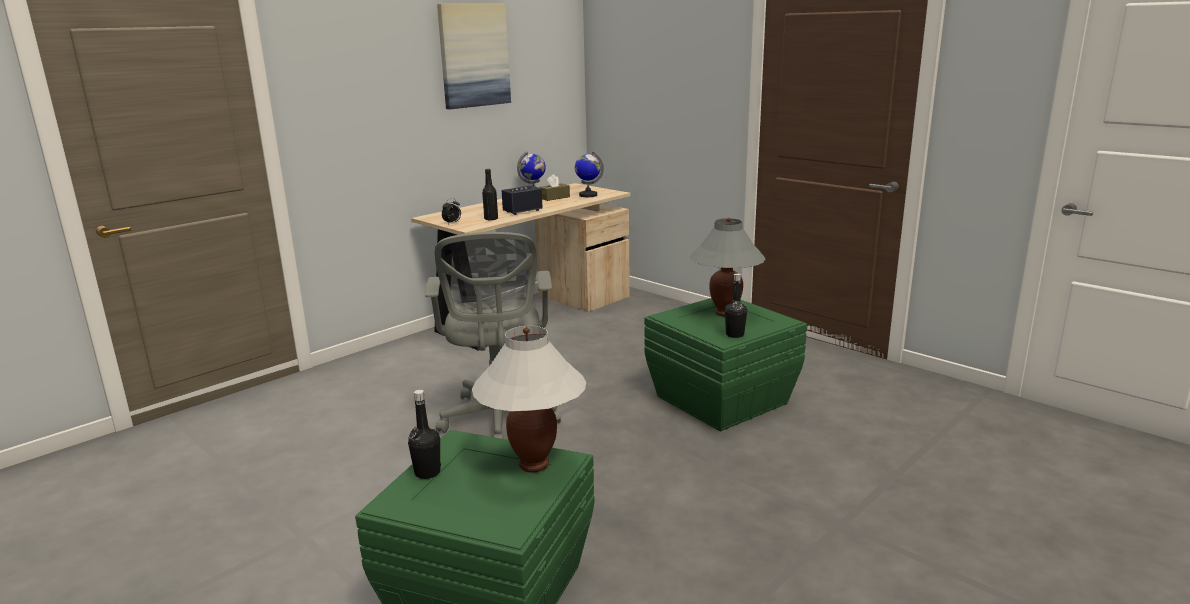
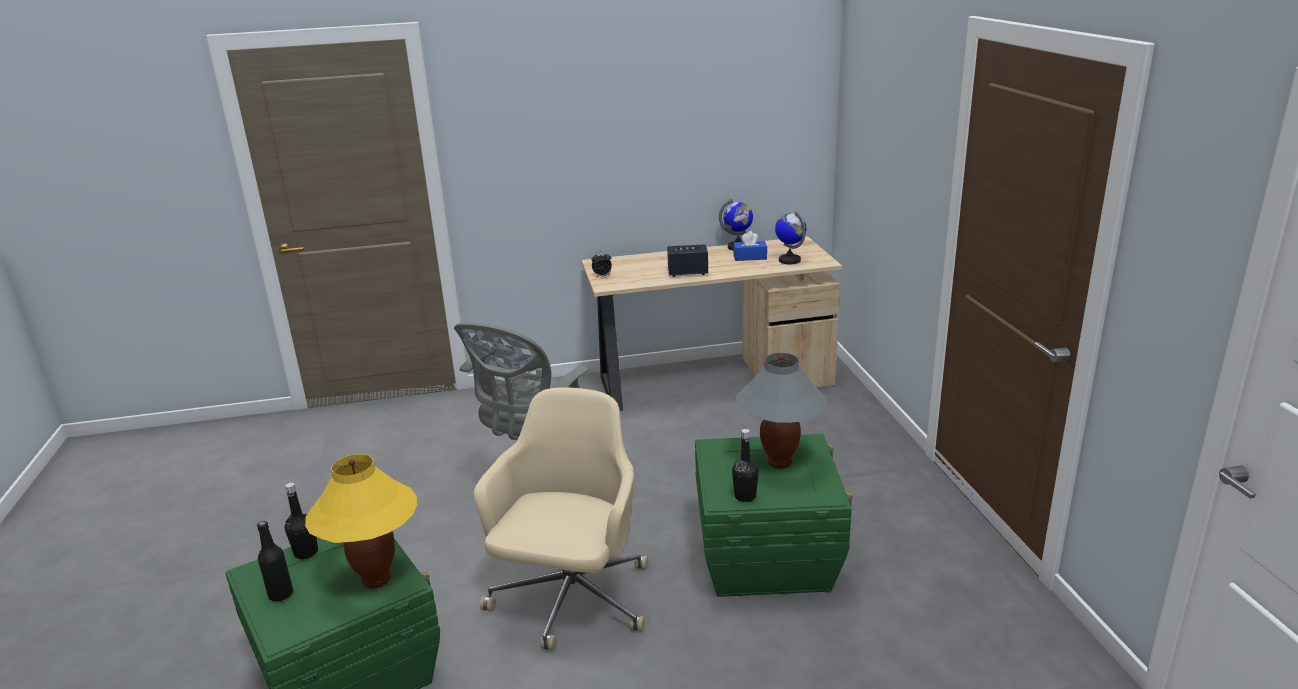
camera: 35 degrees right, 5 degrees up
picture [437,4,511,109] -> none
white table lamp [472,326,586,473] -> yellow table lamp [305,454,417,589]
black bottle [482,169,498,220] -> black bottle moved to [257,521,293,601]
brown tissue box [539,174,570,201] -> blue tissue box [733,231,767,261]
none -> beige office chair [474,387,648,651]

